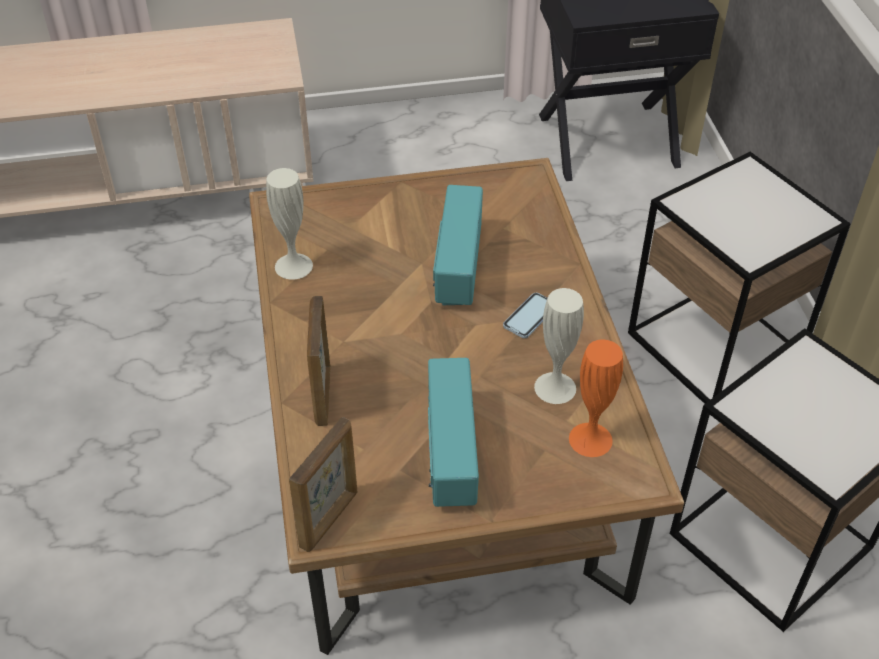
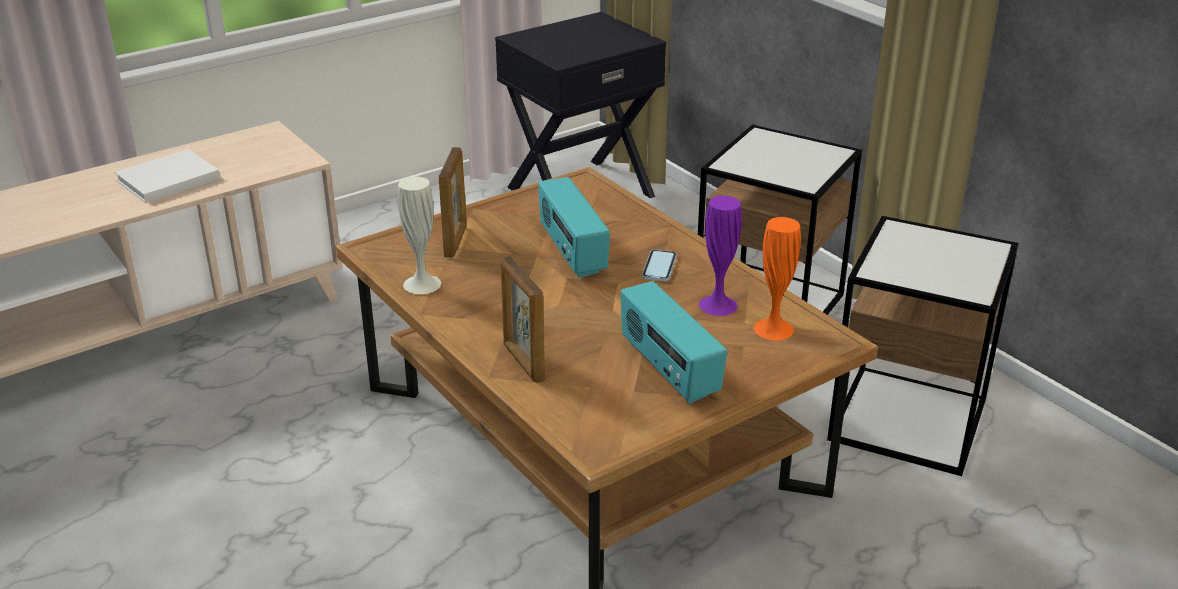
camera: 25 degrees left, 15 degrees down
picture frame [289,417,357,552] -> picture frame moved to [439,147,467,258]
white vase [534,288,584,404] -> purple vase [699,196,742,316]
none -> white book [115,149,220,203]

